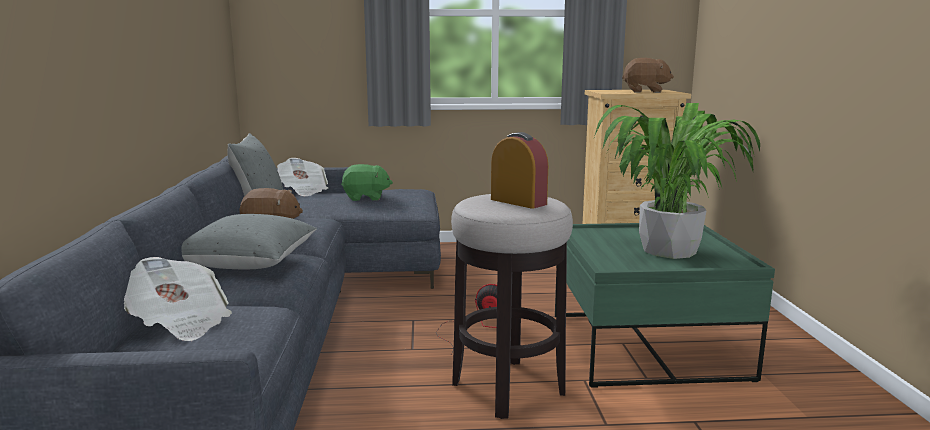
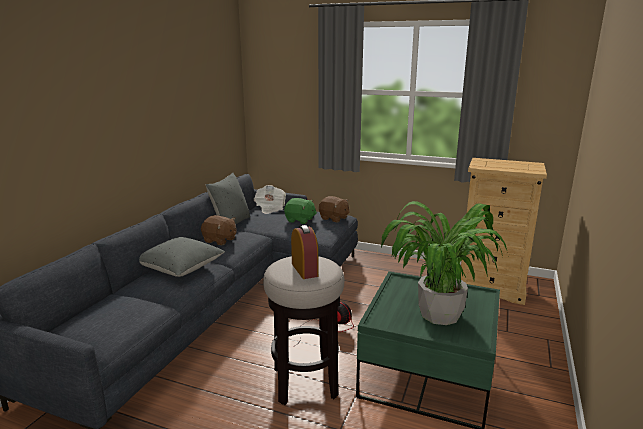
camera: 25 degrees right, 5 degrees up
newspaper [124,257,232,341] -> none
brown plush toy [622,58,674,93] -> brown plush toy moved to [319,196,349,222]

